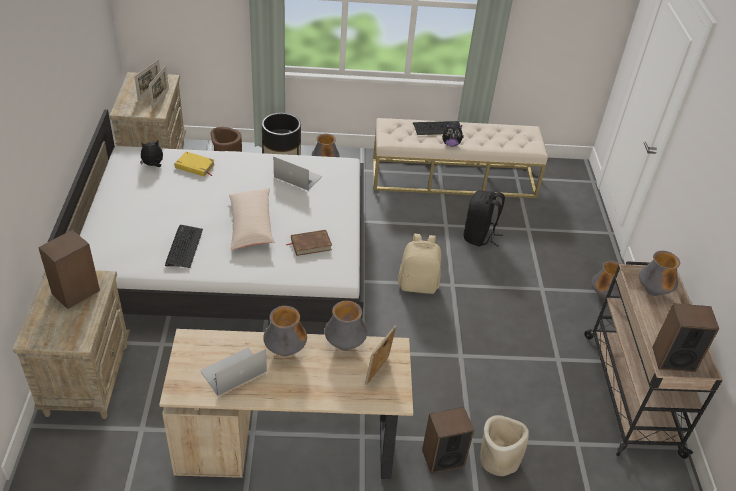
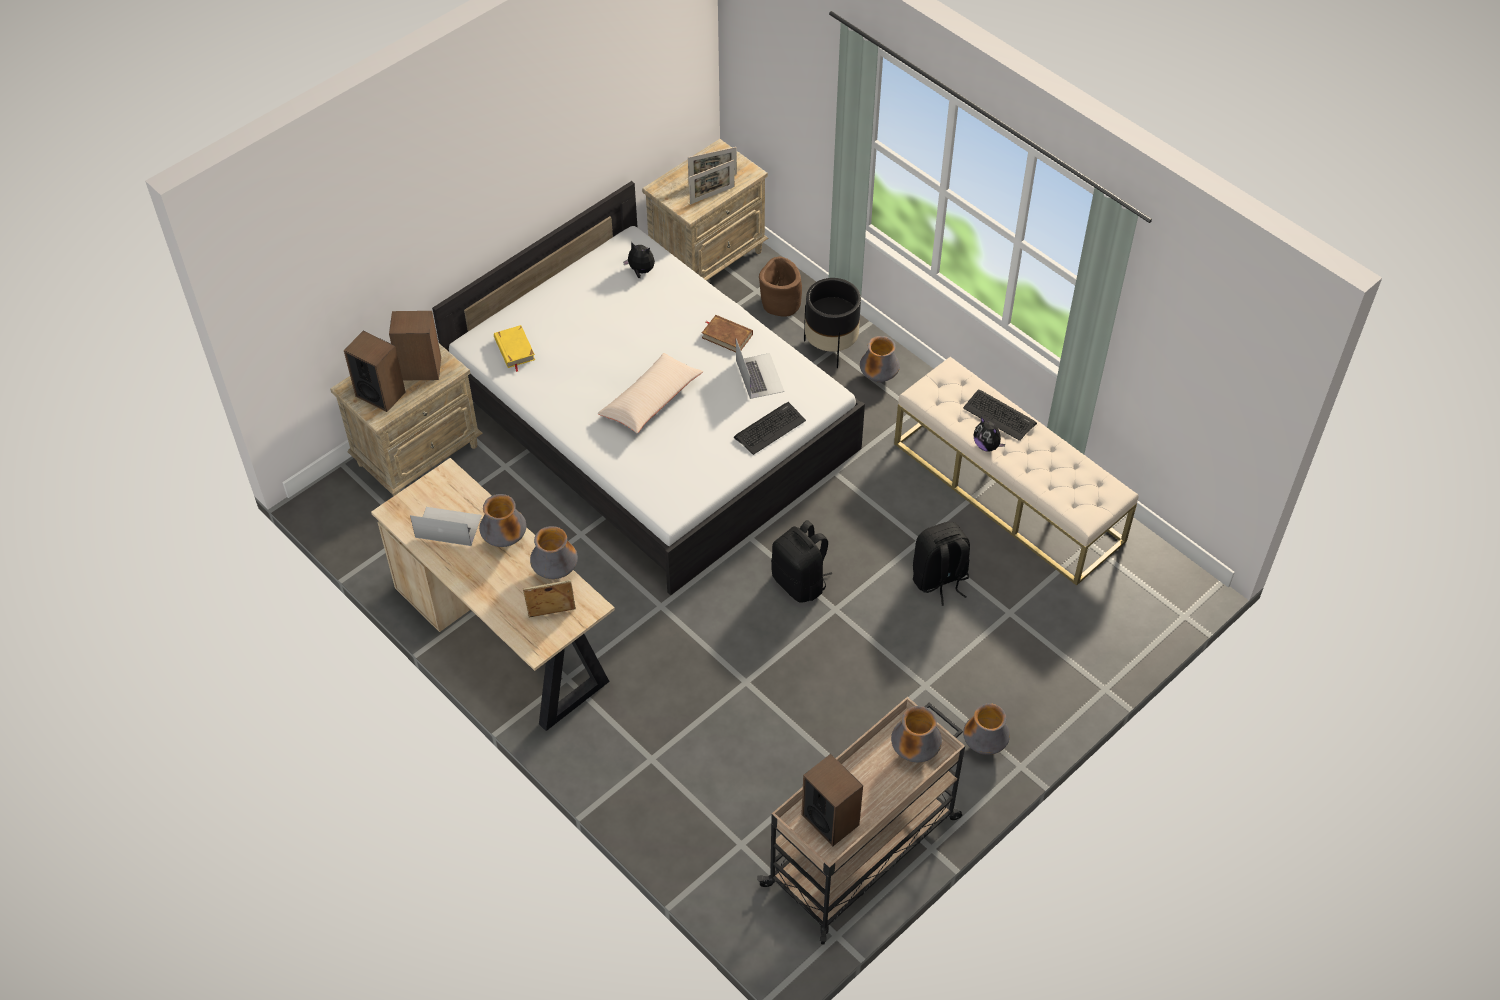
camera: 50 degrees right, 10 degrees up
keyboard [165,225,203,268] -> keyboard moved to [734,402,806,455]
yellow book [175,152,215,177] -> yellow book moved to [494,325,535,372]
brown book [286,230,332,256] -> brown book moved to [702,315,753,352]
beige backpack [398,234,441,294] -> black backpack [771,520,832,603]
speaker [422,407,474,474] -> speaker moved to [344,331,406,412]
beige planter [480,415,529,476] -> none

